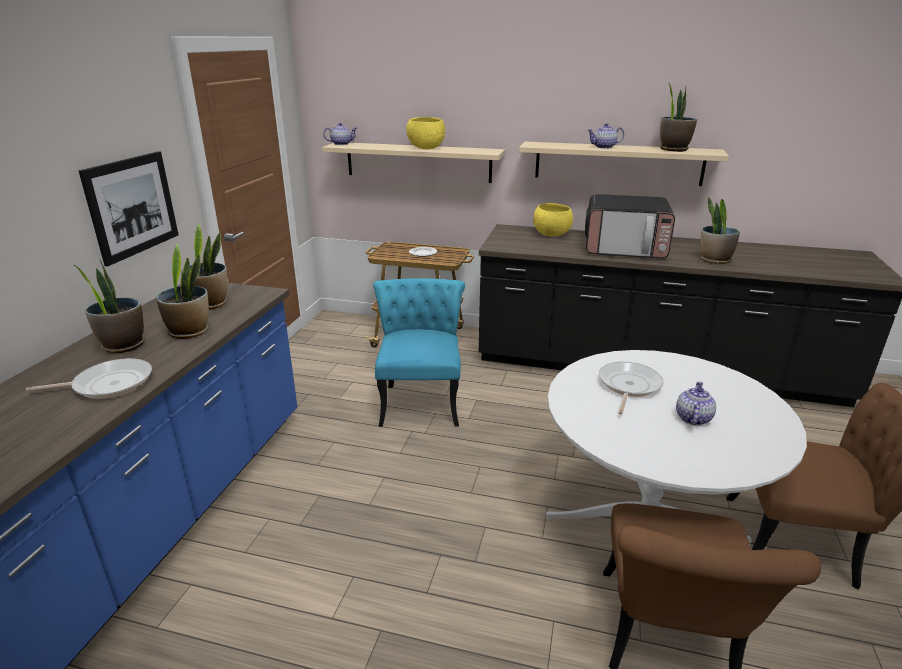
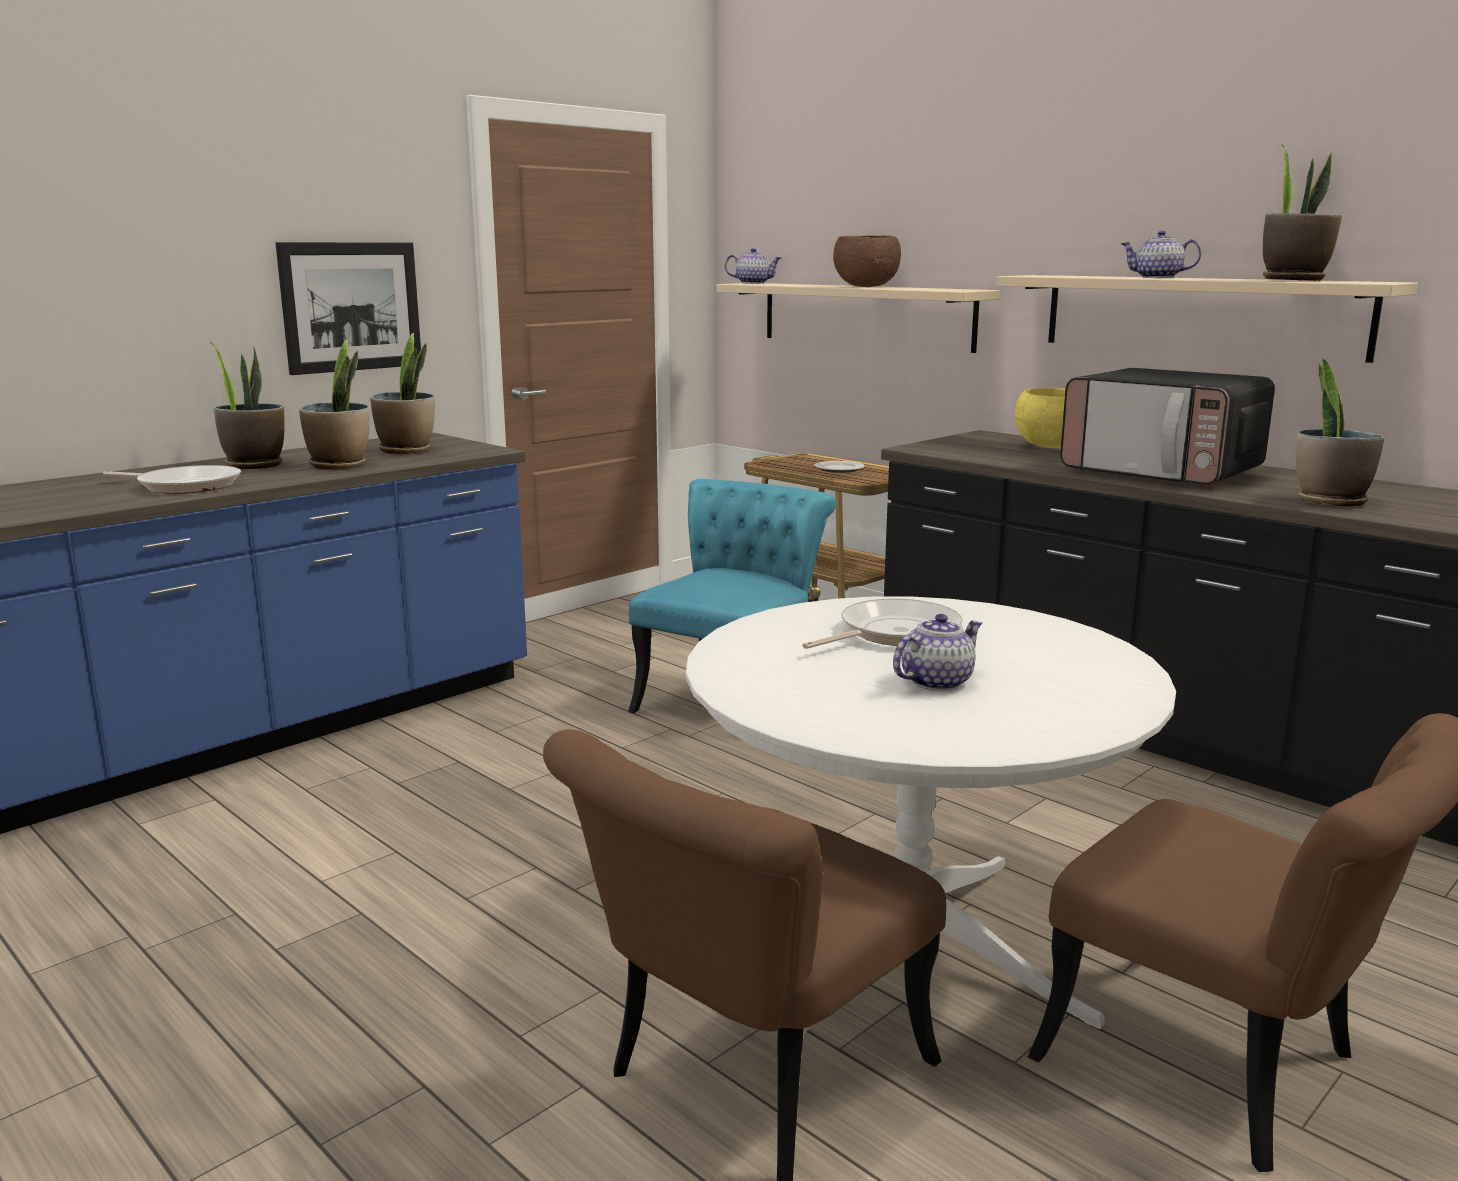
camera: 30 degrees right, 10 degrees down
yellow bowl [406,117,445,149] -> brown bowl [833,235,901,287]

